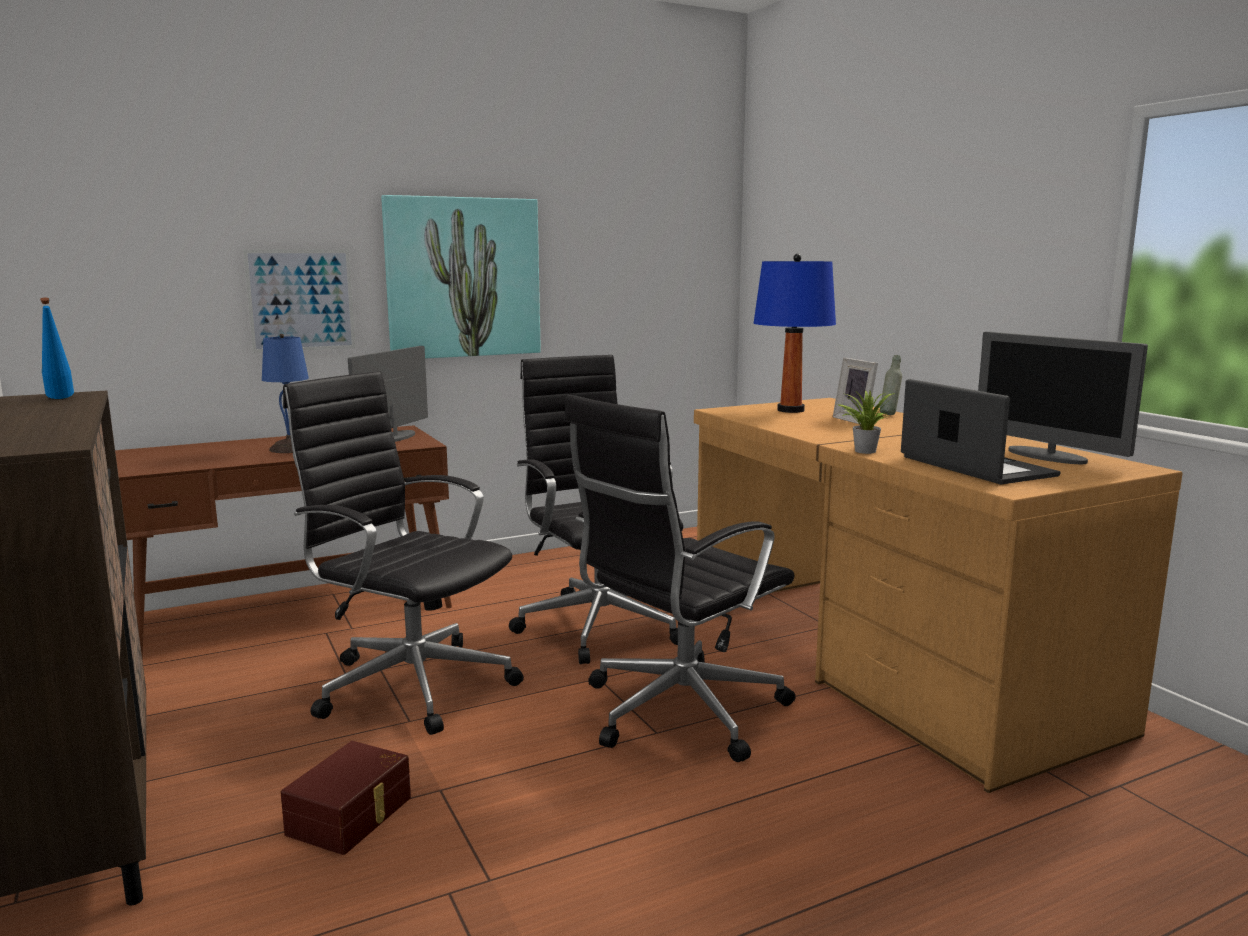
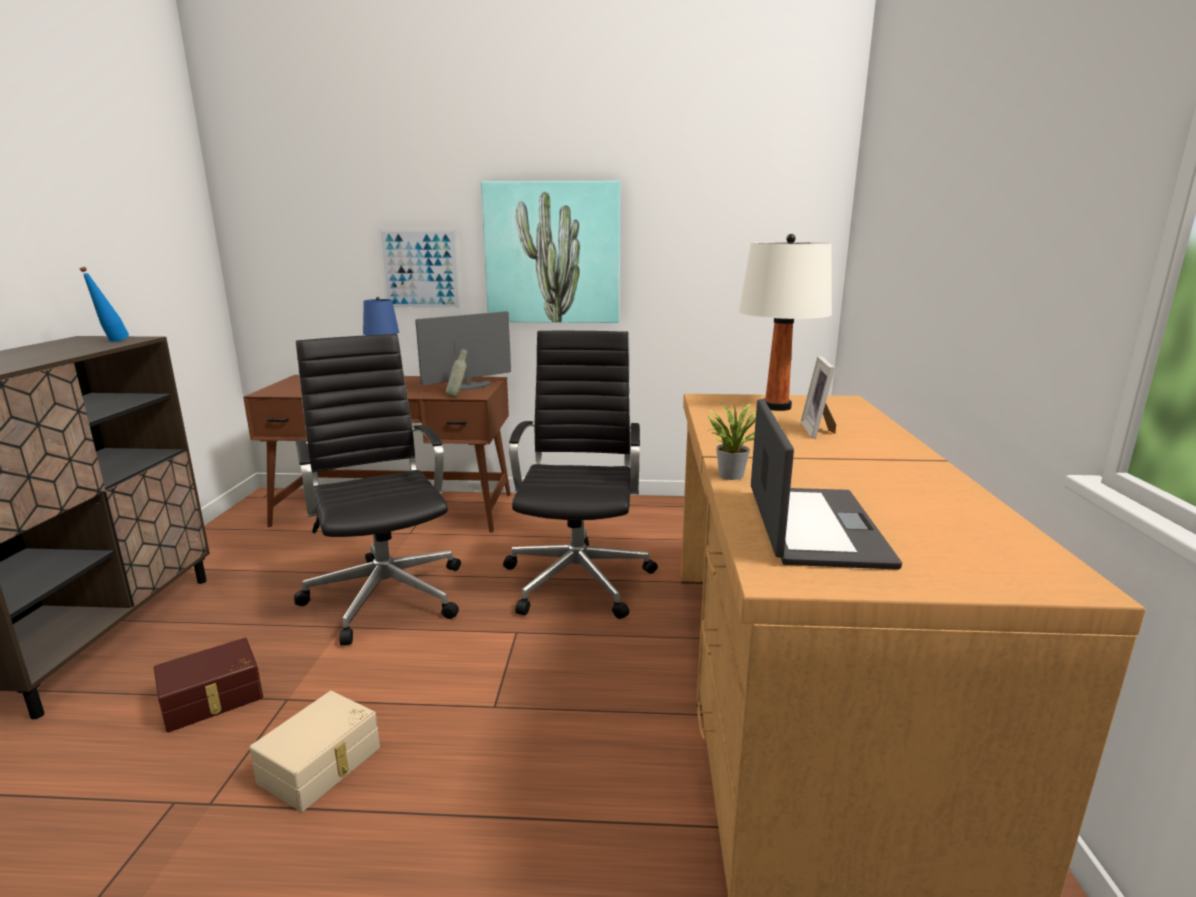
camera: 30 degrees right, 5 degrees up
black office chair [564,395,796,762] -> none
blue table lamp [754,254,836,413] -> white table lamp [739,234,832,411]
grey bottle [880,355,902,415] -> grey bottle moved to [446,348,467,396]
monitor [978,332,1148,464] -> none
none -> beige storage box [249,691,380,812]

